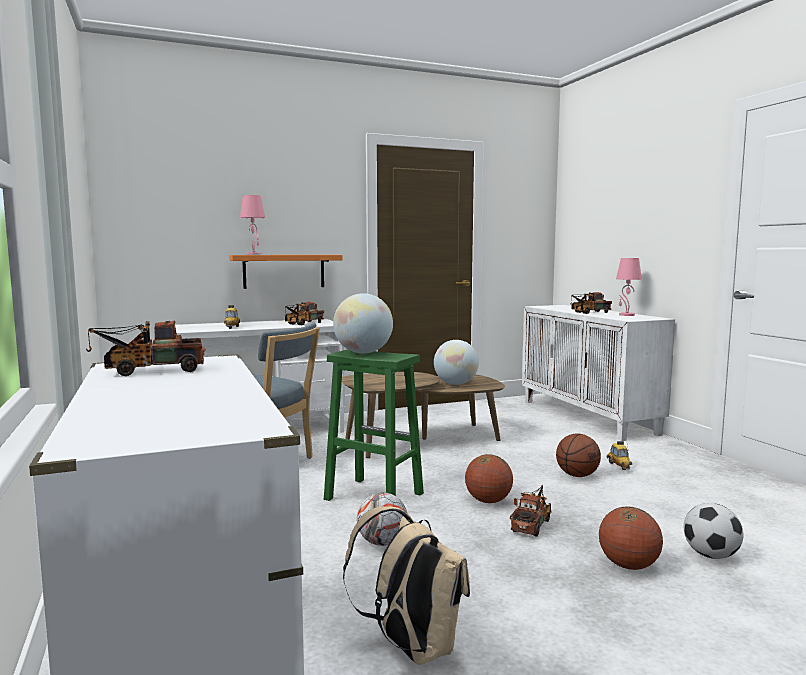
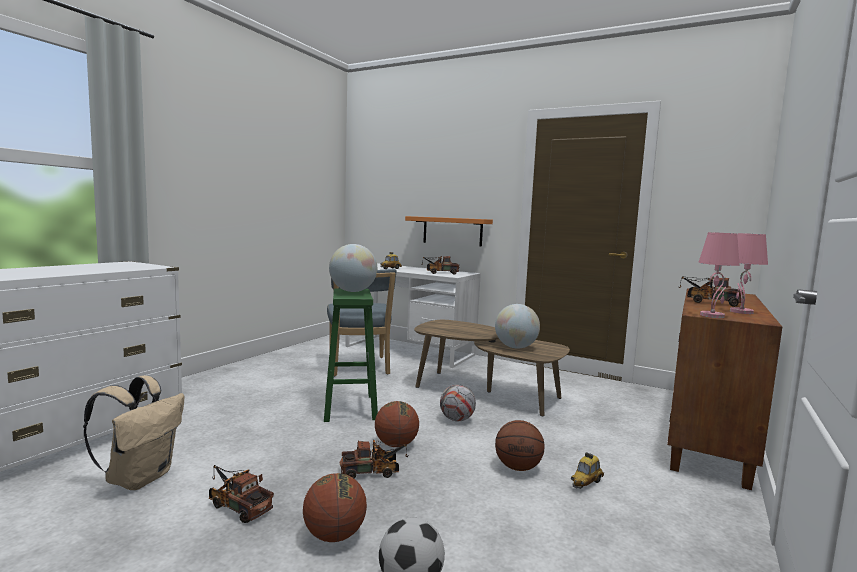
camera: 50 degrees right, 0 degrees up
toy truck [86,321,206,376] -> toy truck moved to [209,465,274,523]
pink table lamp [240,195,265,255] -> pink table lamp moved to [698,232,740,318]
football [357,492,407,546] -> football moved to [440,384,476,421]
white cabinet [522,305,675,441] -> brown cabinet [667,288,782,490]

